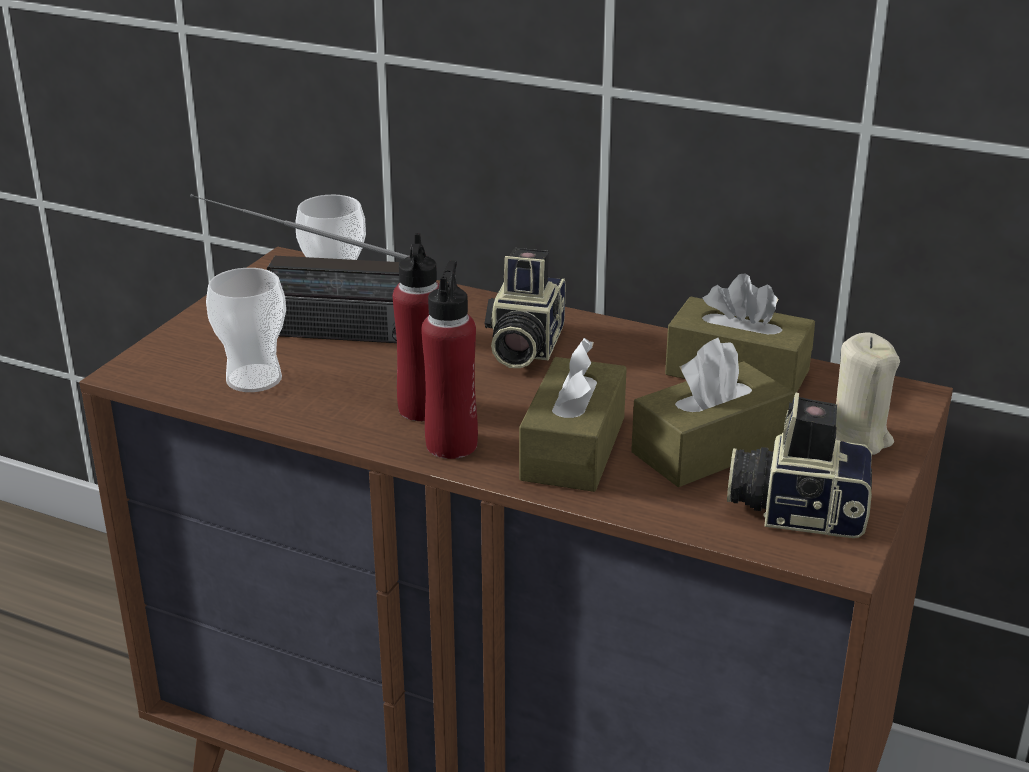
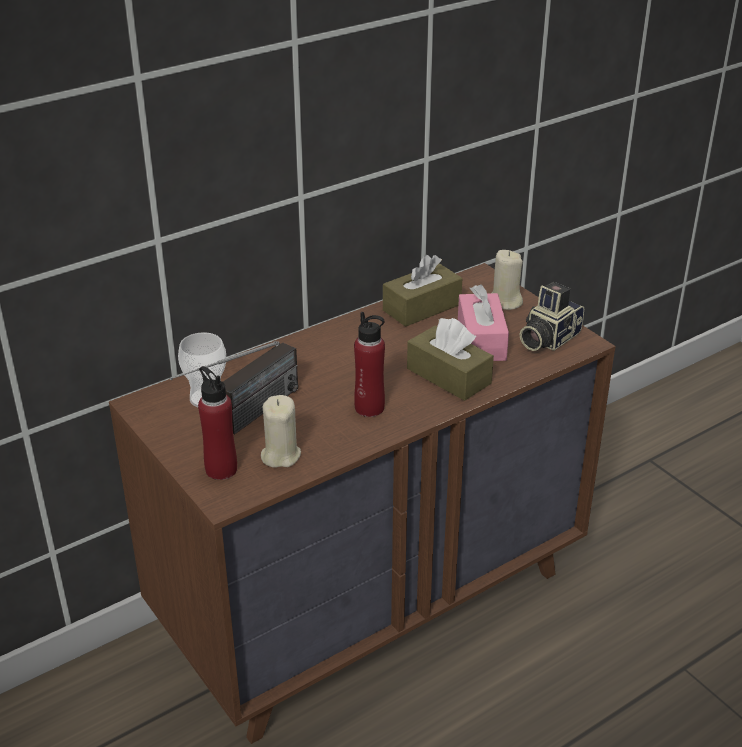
camera: 60 degrees left, 5 degrees up
cup [206,268,286,392] -> beige candle [261,395,301,467]
red bottle [421,260,478,459] -> red bottle moved to [198,366,237,480]
camera [484,248,565,368] -> none
brown tissue box [631,338,794,487] -> pink tissue box [458,284,509,361]

